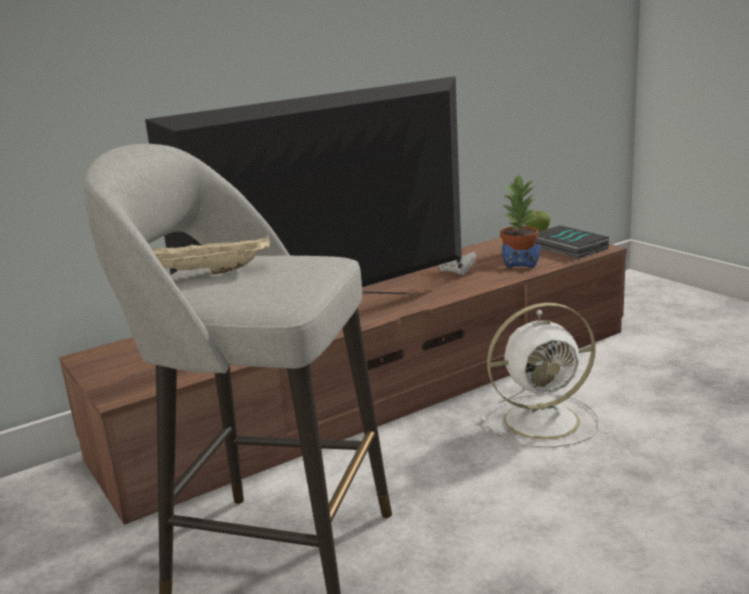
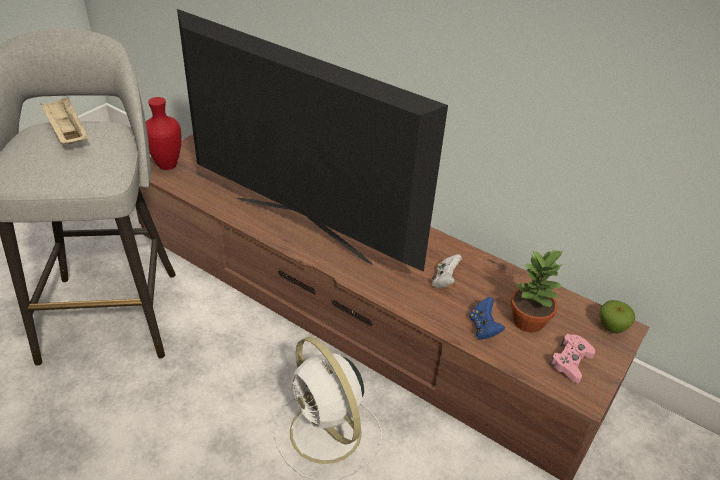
camera: 65 degrees right, 20 degrees up
book [535,225,609,259] -> pink game controller [549,334,595,383]
none -> red vase [146,97,181,170]

